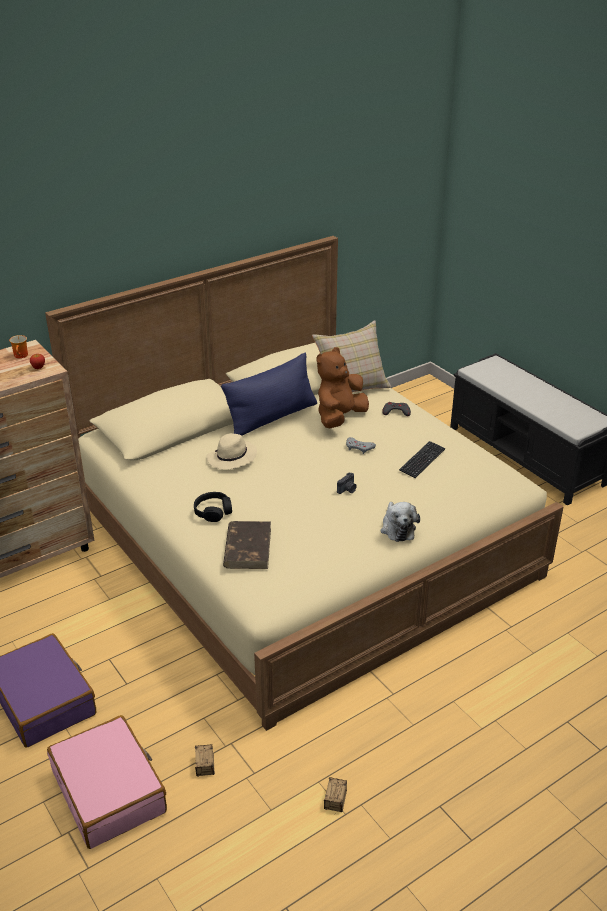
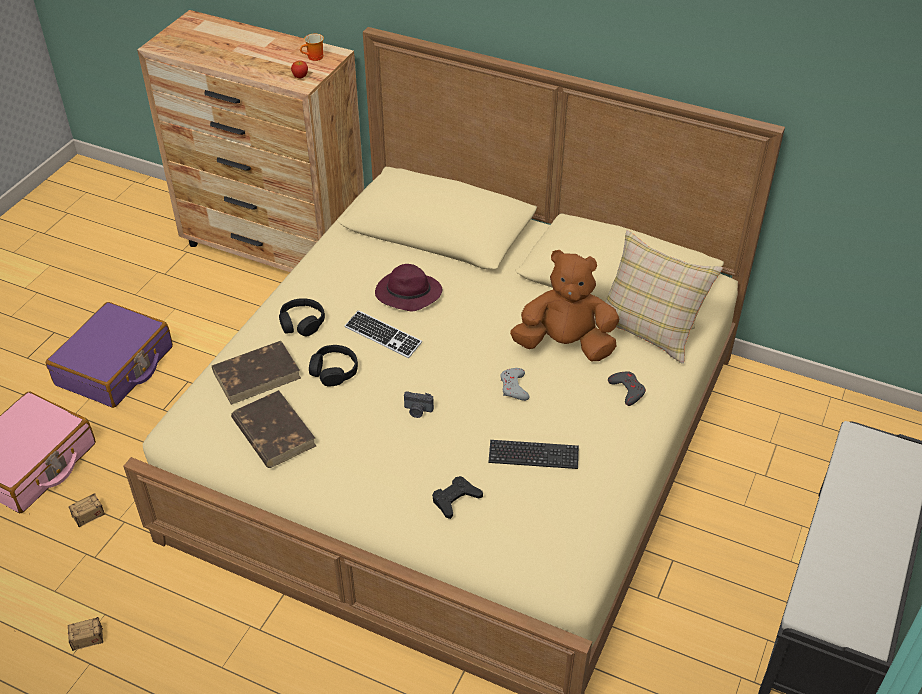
camera: 60 degrees right, 10 degrees up
beige hat [206,433,257,470] -> purple hat [375,264,442,311]
blue pillow [221,353,317,436] -> none
plush toy [381,502,420,542] -> none
none -> brown book [231,390,316,468]
none -> black headphones [309,345,358,387]
none -> keyboard [345,310,422,358]
none -> black game controller [432,476,483,519]

